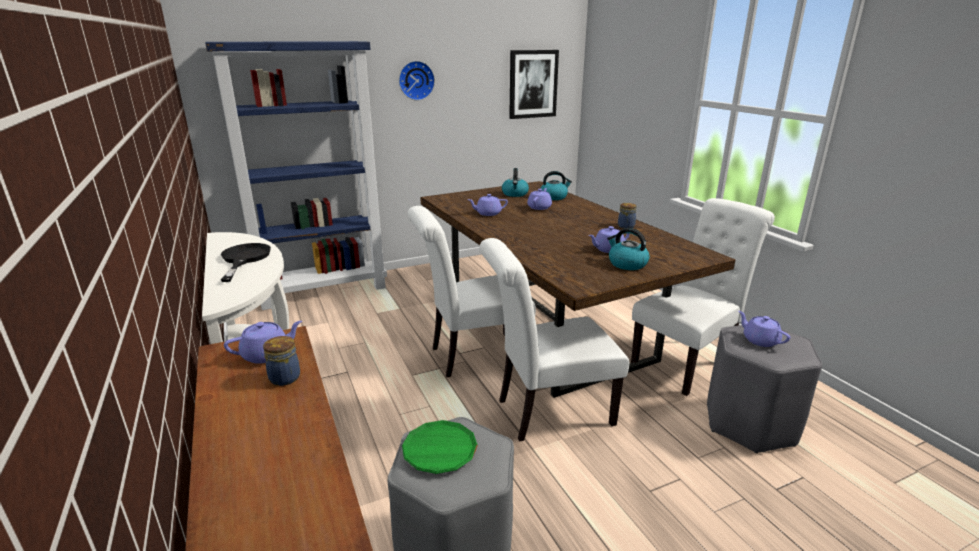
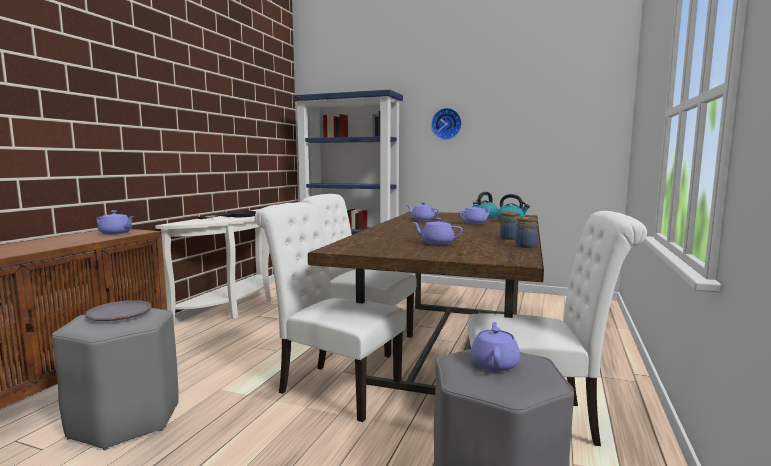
camera: 45 degrees right, 15 degrees down
jar [263,336,300,386] -> jar moved to [515,217,538,248]
green plate [402,420,478,474] -> grey plate [85,300,152,321]
picture [509,50,559,119] -> none
kettle [607,228,650,270] -> none

